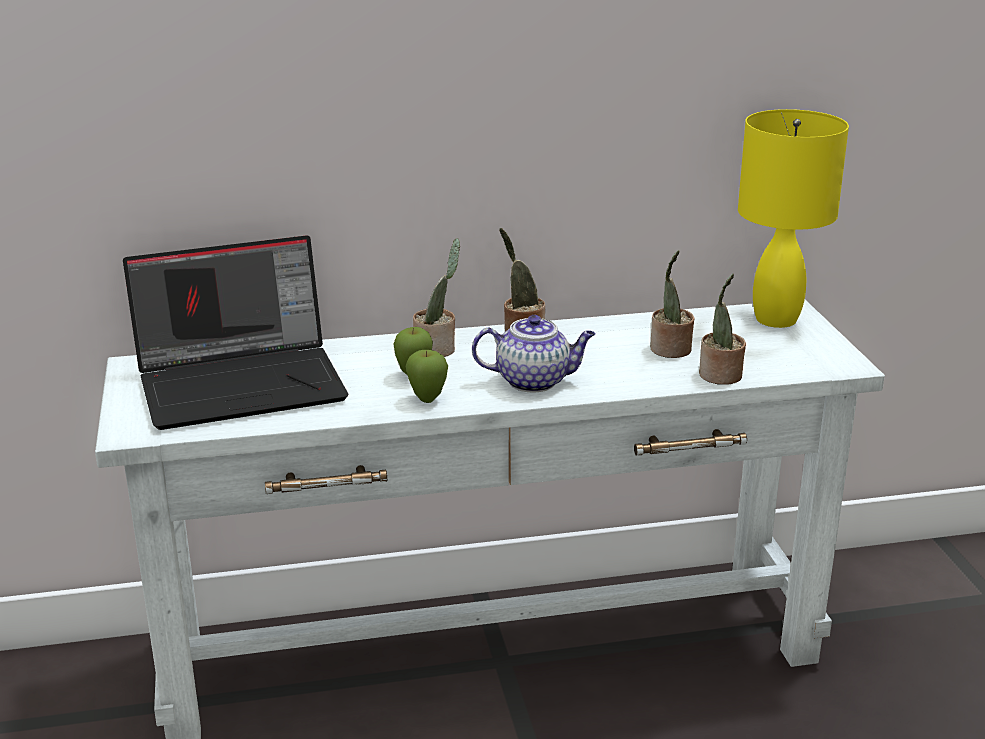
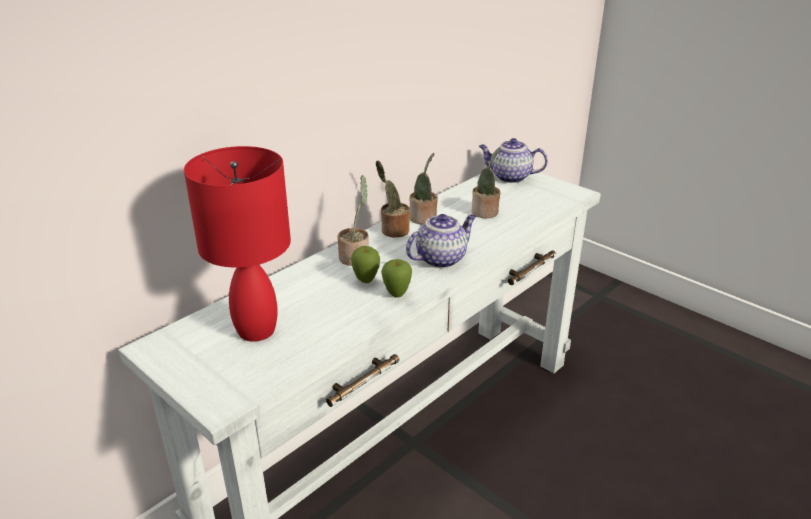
camera: 35 degrees left, 5 degrees up
laptop [123,235,348,430] -> red table lamp [184,146,291,342]
potted plant [699,273,746,385] -> potted plant moved to [409,153,438,225]
yellow table lamp [738,109,849,328] -> teapot [479,138,548,183]

